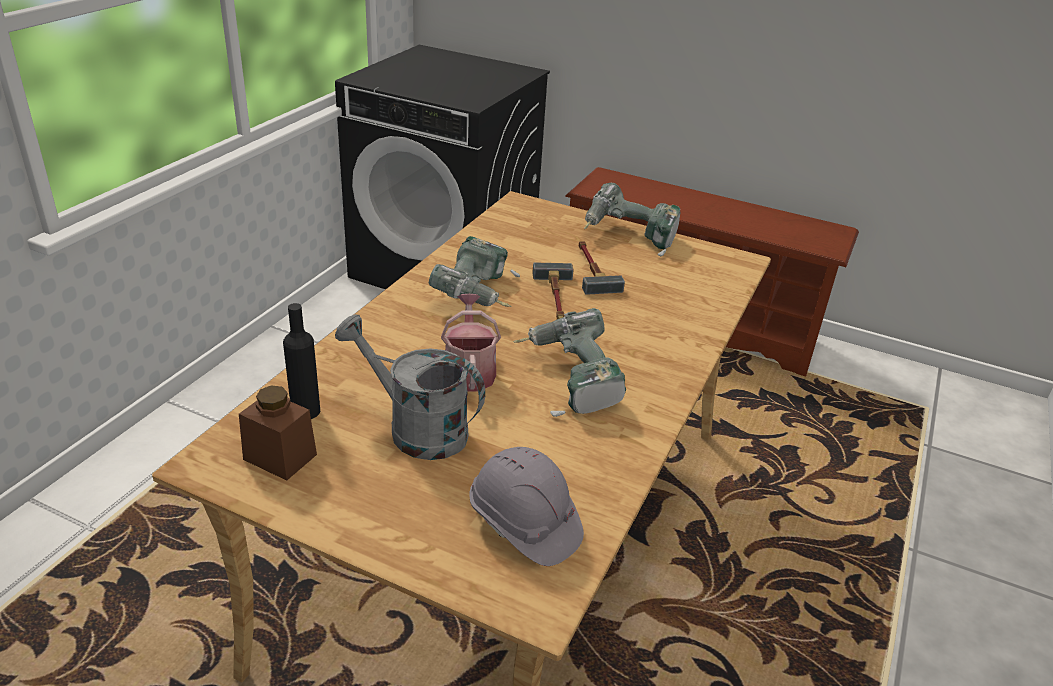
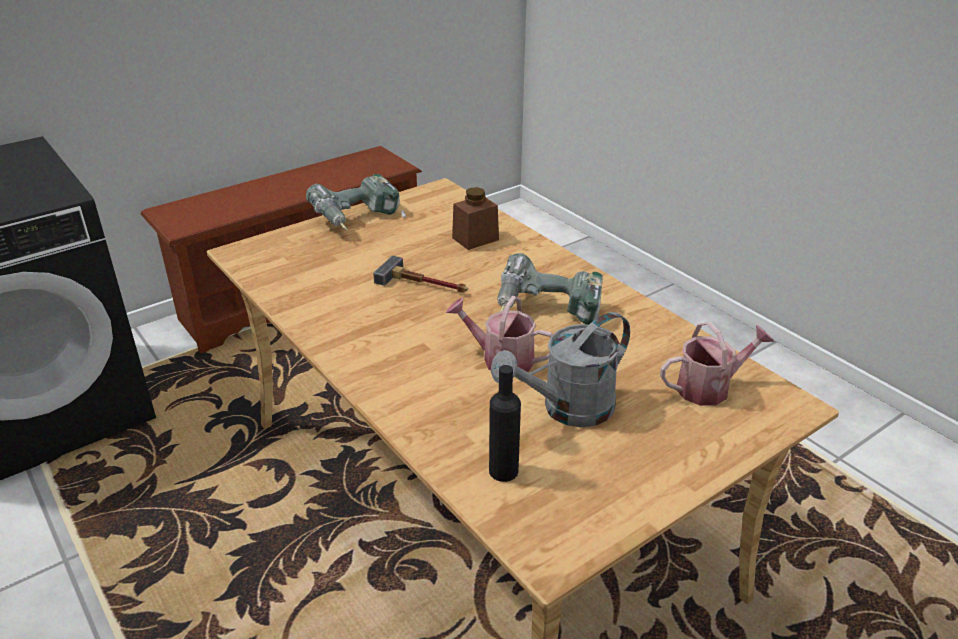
camera: 60 degrees left, 0 degrees up
brown jar [239,385,317,480] -> brown jar moved to [452,187,499,250]
power drill [429,236,520,307] -> none
grey hard hat [469,447,584,566] -> watering can [660,322,775,406]
hammer [579,241,625,295] -> none

